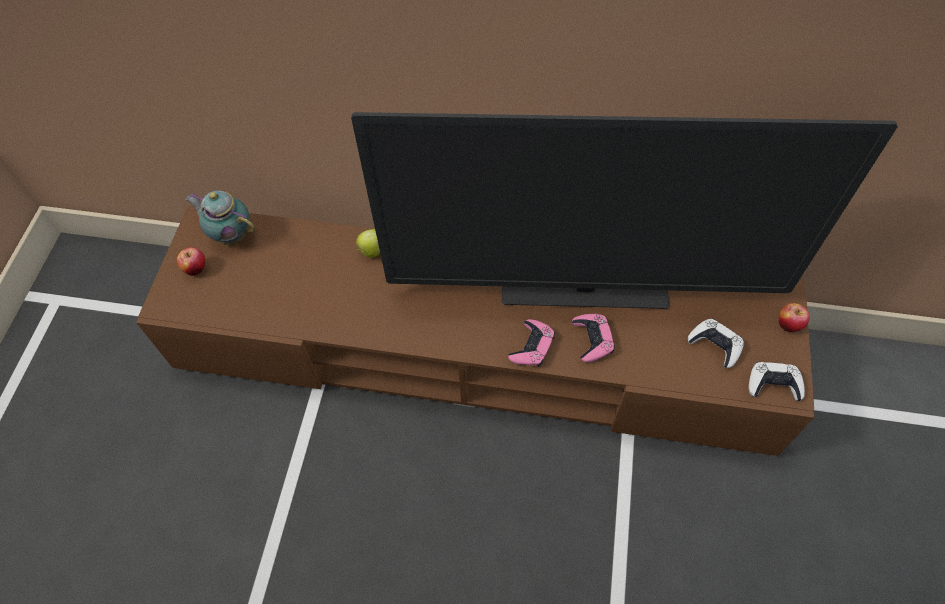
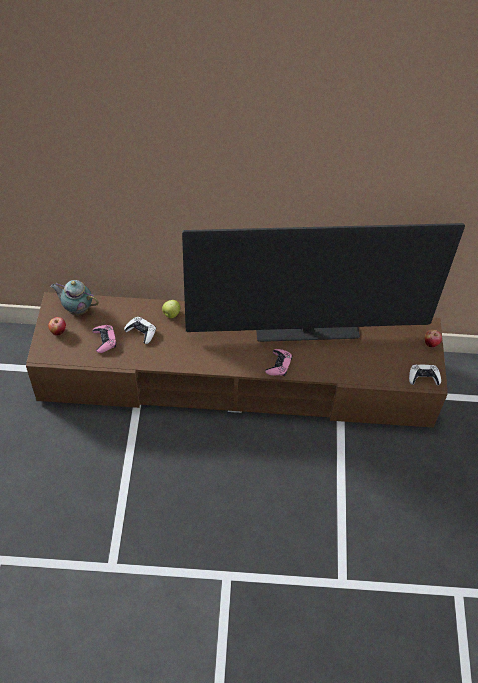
camera: 10 degrees left, 5 degrees down
pink game controller [572,314,615,362] -> pink game controller moved to [92,325,116,353]
white game controller [688,319,744,368] -> white game controller moved to [124,317,156,344]

